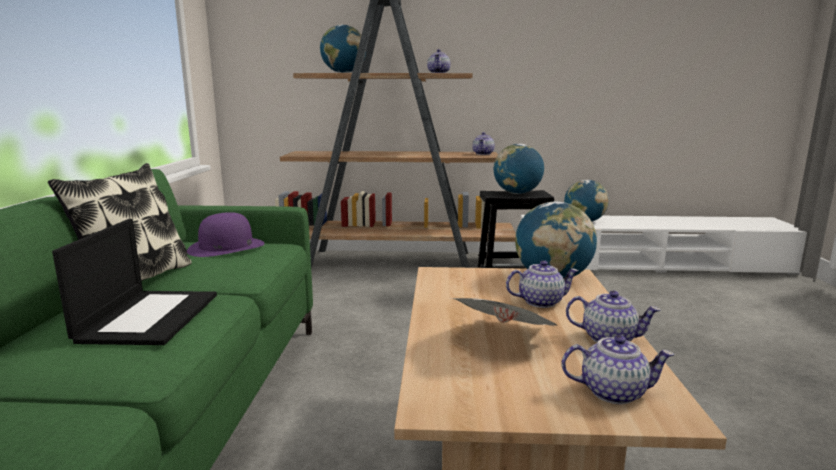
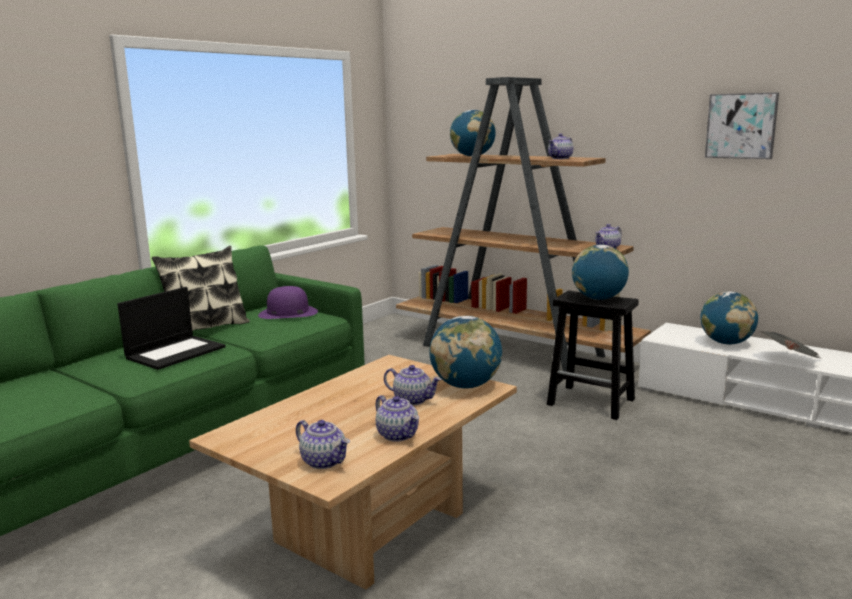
camera: 35 degrees right, 0 degrees up
newspaper [452,298,557,327] -> newspaper moved to [760,331,821,358]
none -> picture [705,92,779,159]

